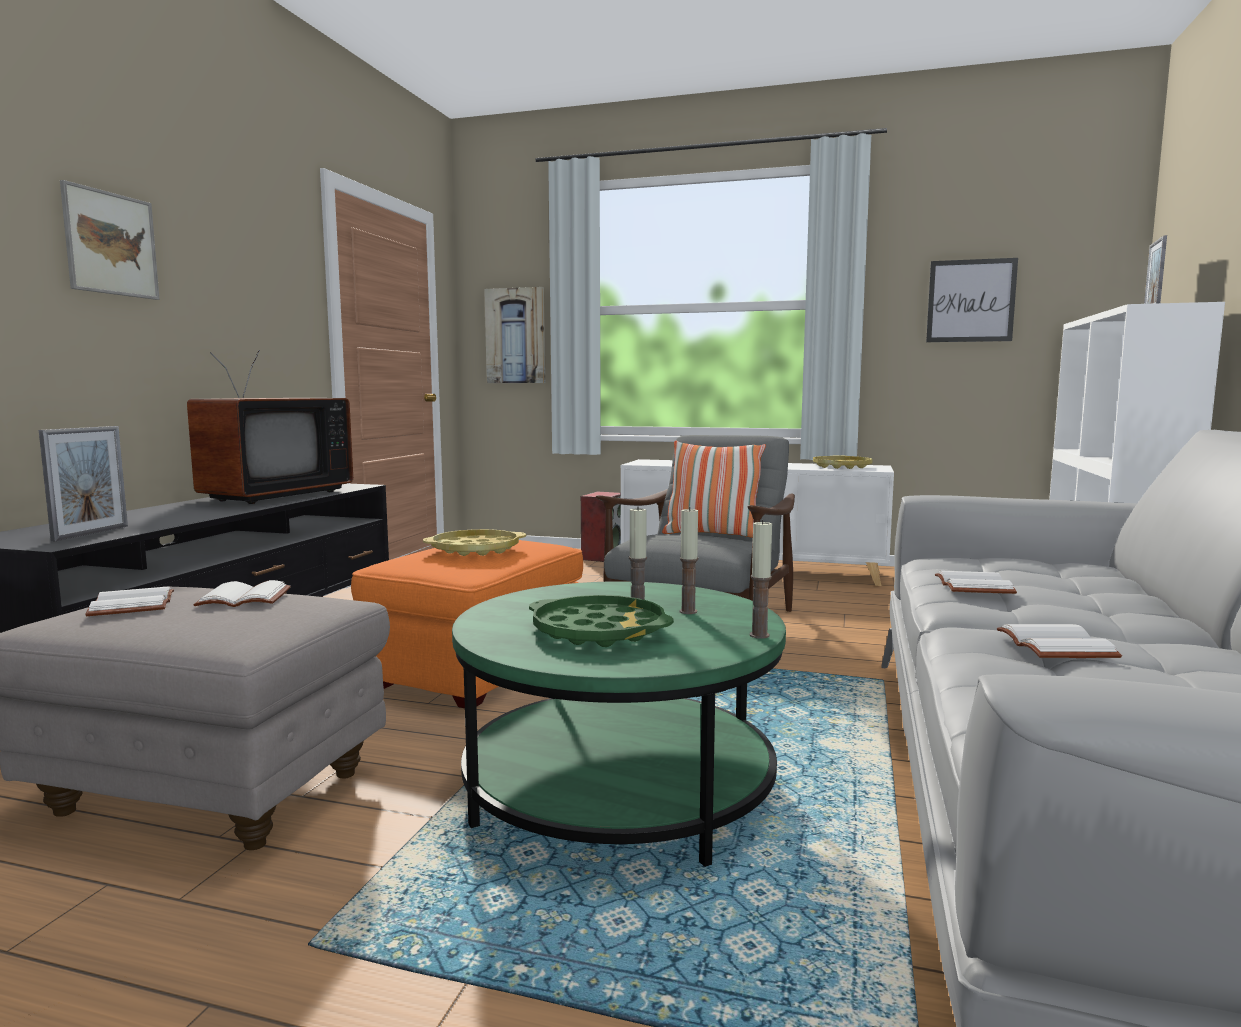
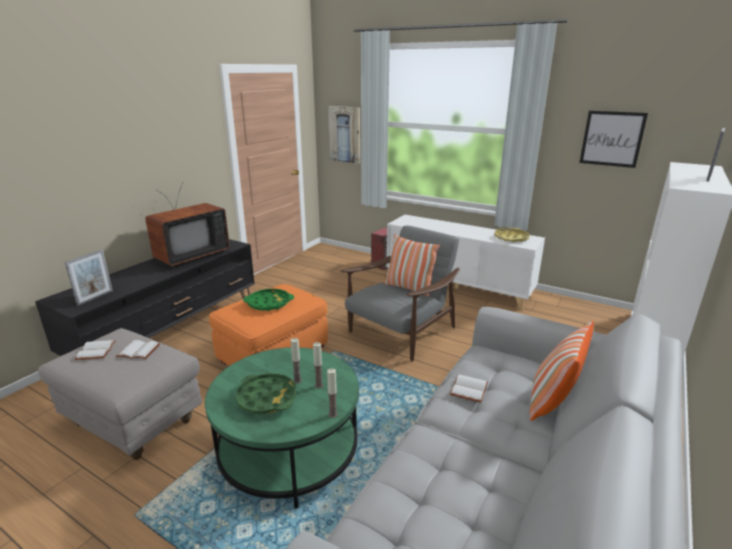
camera: 15 degrees right, 15 degrees up
picture [60,180,159,300] -> none
yellow tray [423,529,526,556] -> green tray [243,289,294,311]
white book [997,624,1122,658] -> none
none -> pillow [530,320,594,421]

